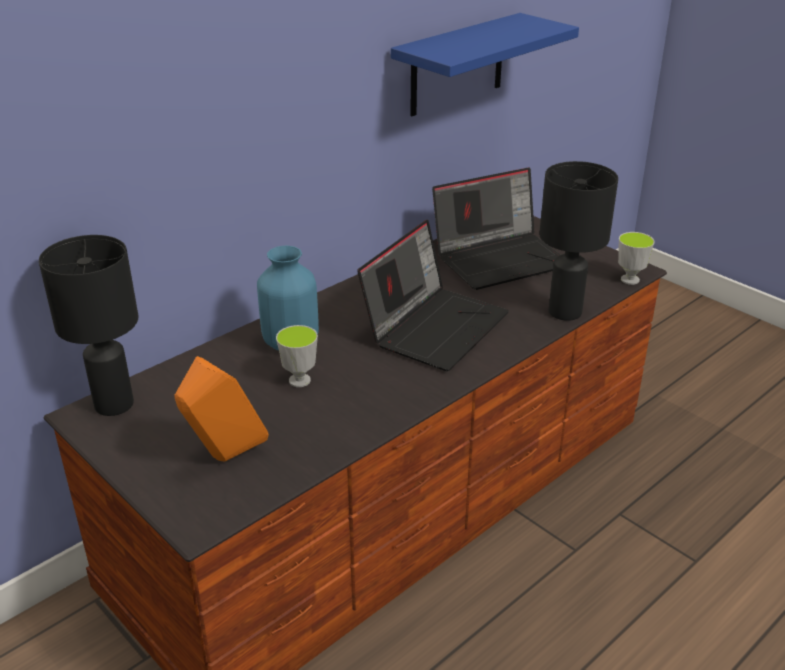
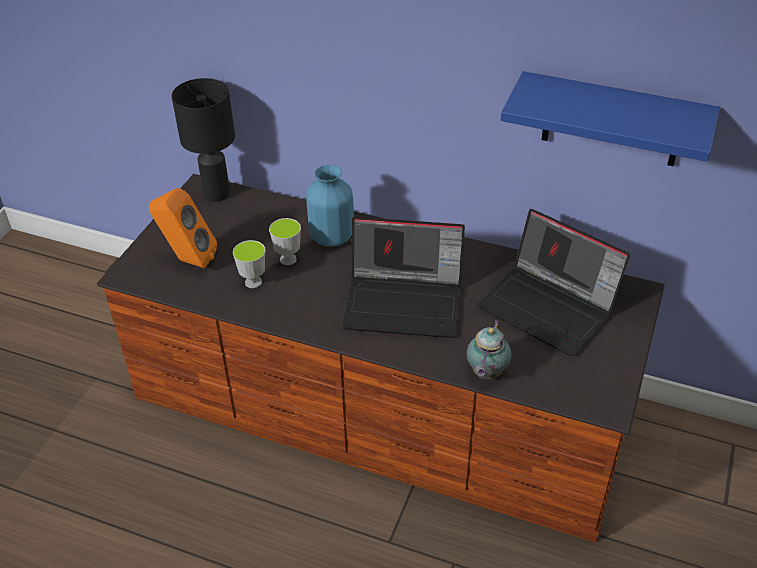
camera: 65 degrees right, 10 degrees up
black table lamp [539,161,618,321] -> teapot [466,320,512,379]
cup [618,232,655,285] -> cup moved to [233,240,266,288]

